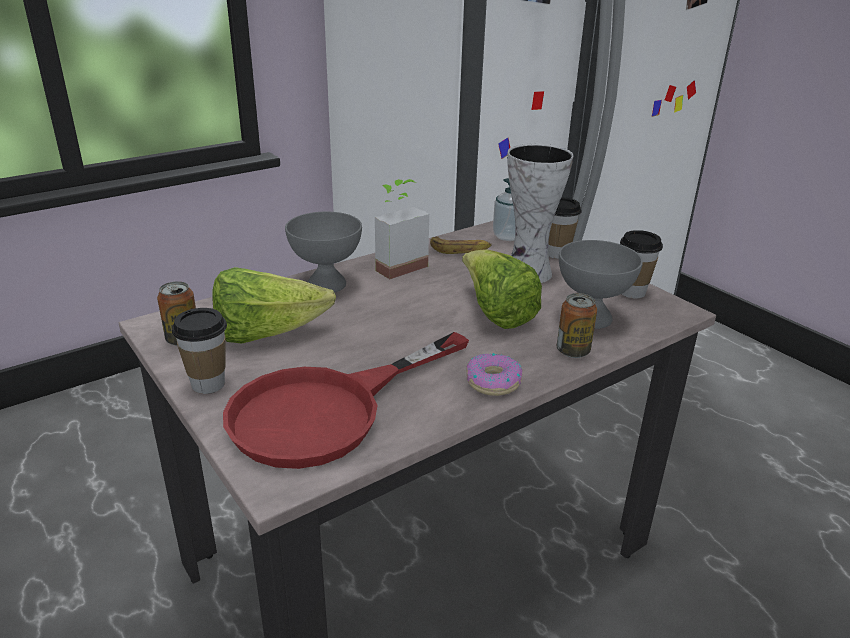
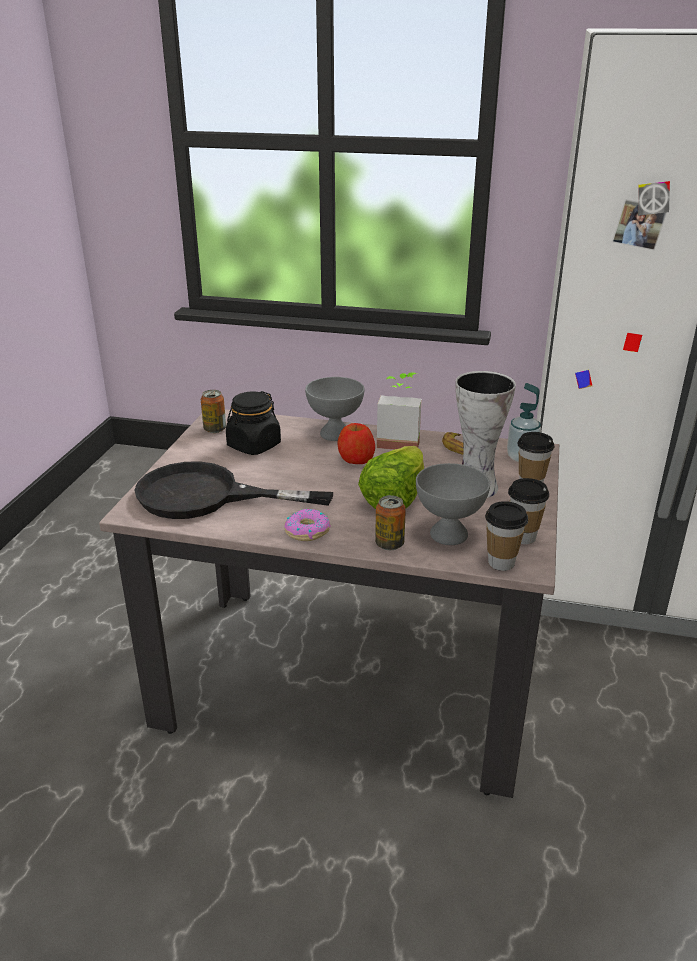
camera: 50 degrees right, 0 degrees up
cup [172,308,227,394] -> cup moved to [485,501,528,571]
lettuce [212,267,336,344] -> black jar [226,391,281,455]
red frying pan [223,332,469,469] -> black frying pan [135,462,333,519]
none -> apple [337,423,375,464]

